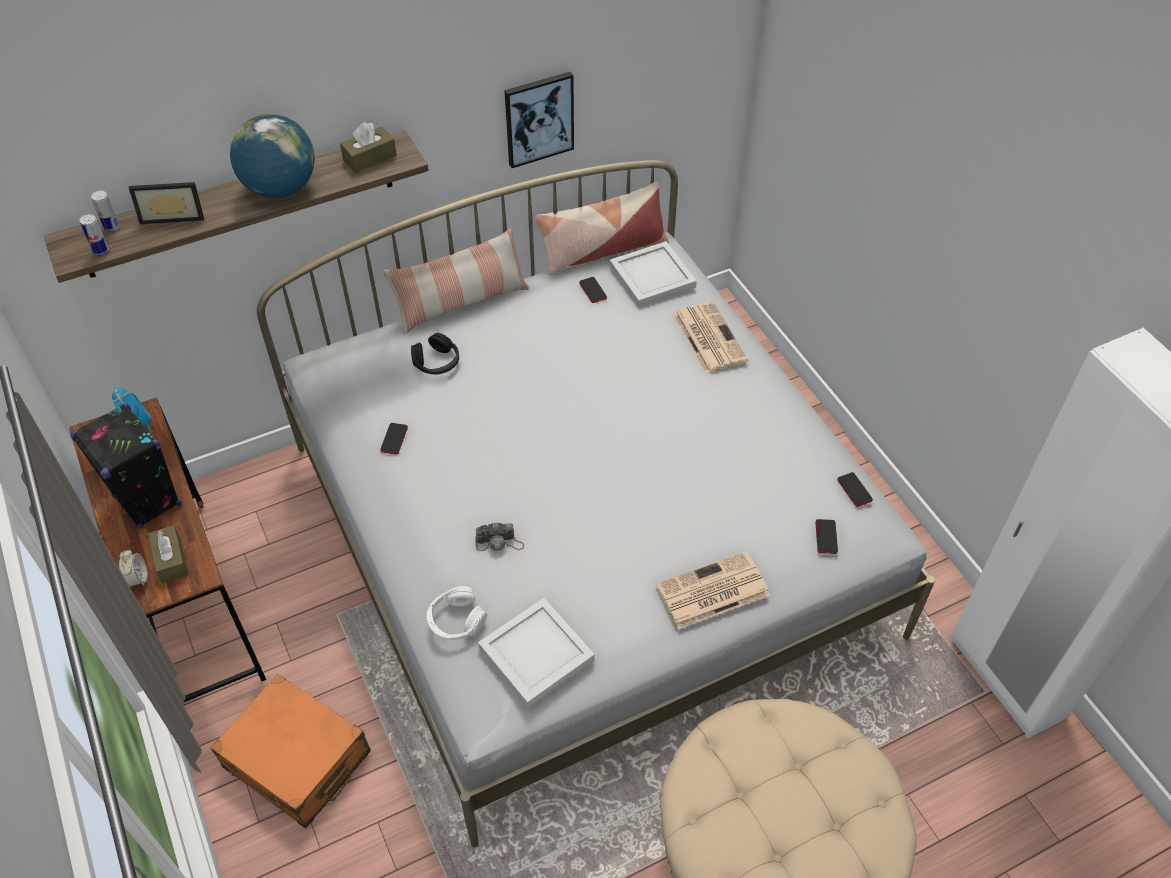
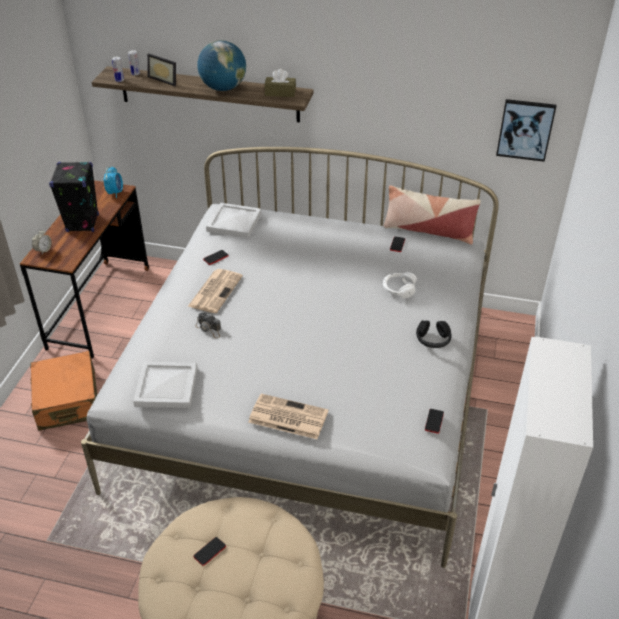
camera: 40 degrees right, 10 degrees down
brown tissue box [148,525,189,583] -> none
pillow [383,228,529,334] -> none
black headphones [411,333,459,375] -> black headphones moved to [416,320,452,348]
white headphones [426,586,487,640] -> white headphones moved to [383,272,417,298]
picture [504,72,574,168] -> picture moved to [496,99,556,162]
white tray [610,241,697,307] -> white tray moved to [206,203,261,238]
newspaper [673,302,748,373] -> newspaper moved to [187,269,243,313]
phone [816,519,838,554] -> phone moved to [193,537,226,566]

